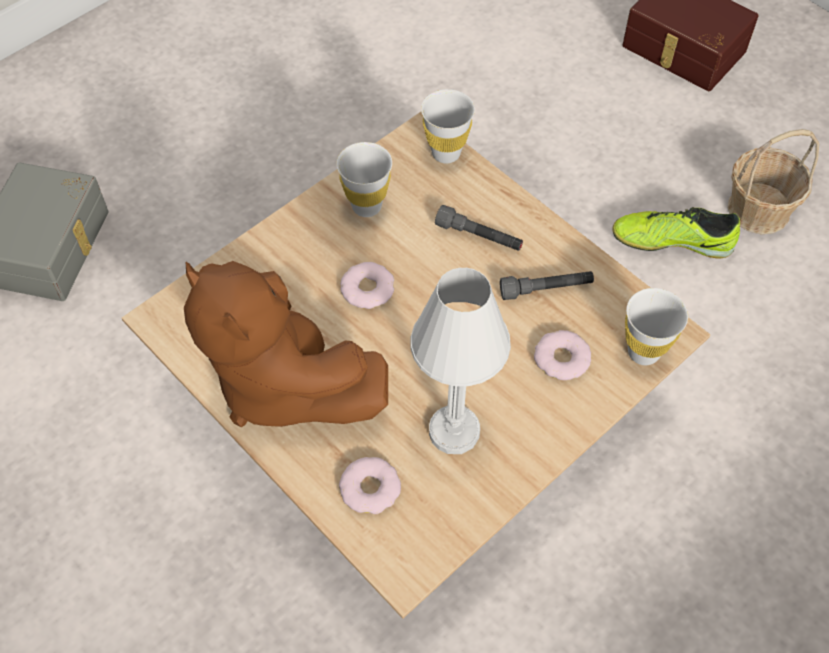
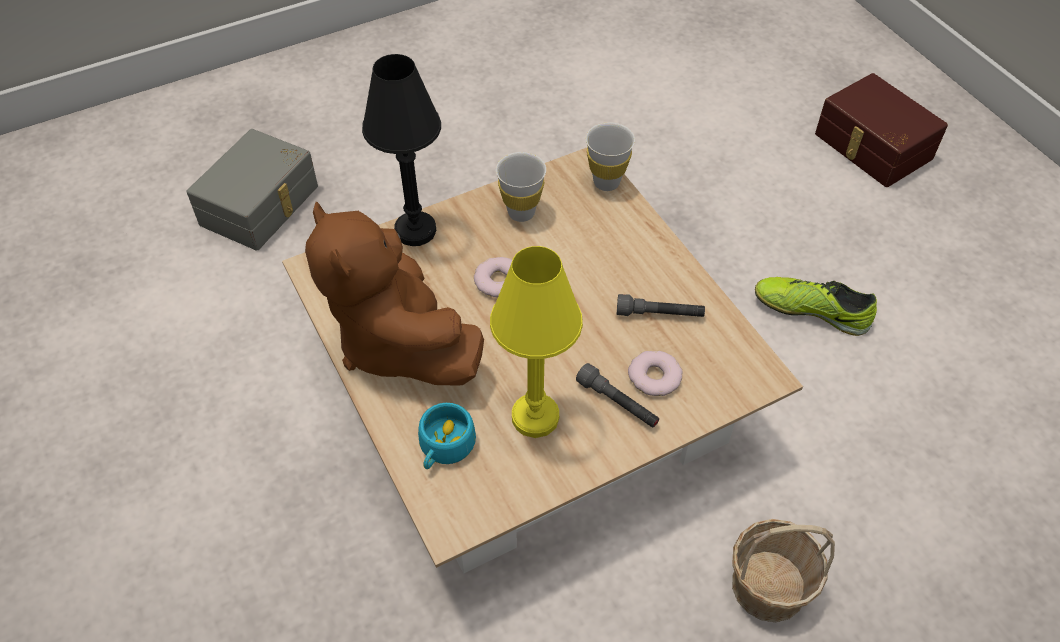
camera: 15 degrees right, 5 degrees down
donut [339,457,401,514] -> turquoise cup [418,403,476,469]
white table lamp [410,268,511,454] -> yellow table lamp [490,246,583,438]
grey flashlight [435,205,523,251] -> grey flashlight moved to [576,363,659,428]
white cup [625,288,688,365] -> none
basket [727,129,819,234] -> basket moved to [732,519,835,622]
none -> black table lamp [362,54,441,246]

